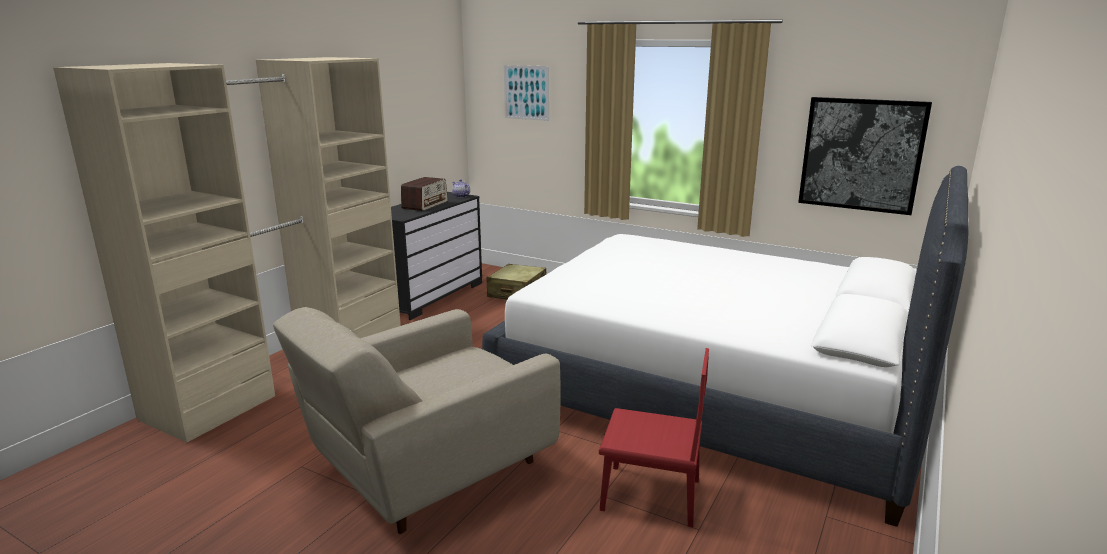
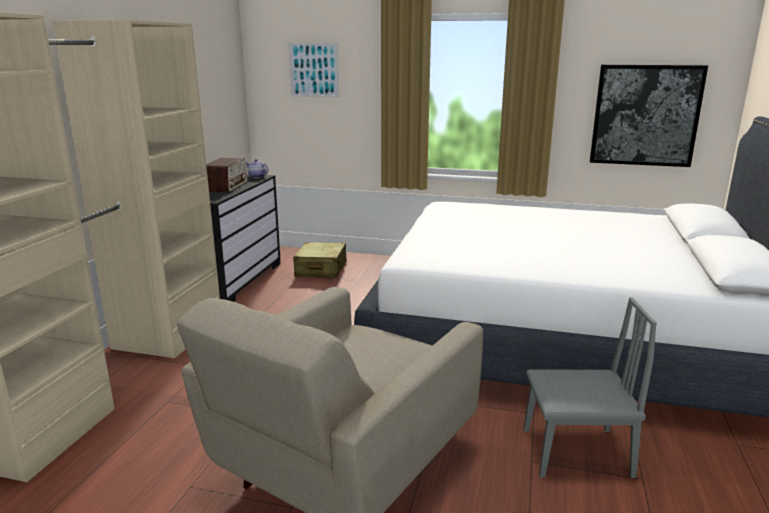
camera: 15 degrees left, 0 degrees up
red chair [599,348,709,527] -> grey chair [523,297,657,478]

